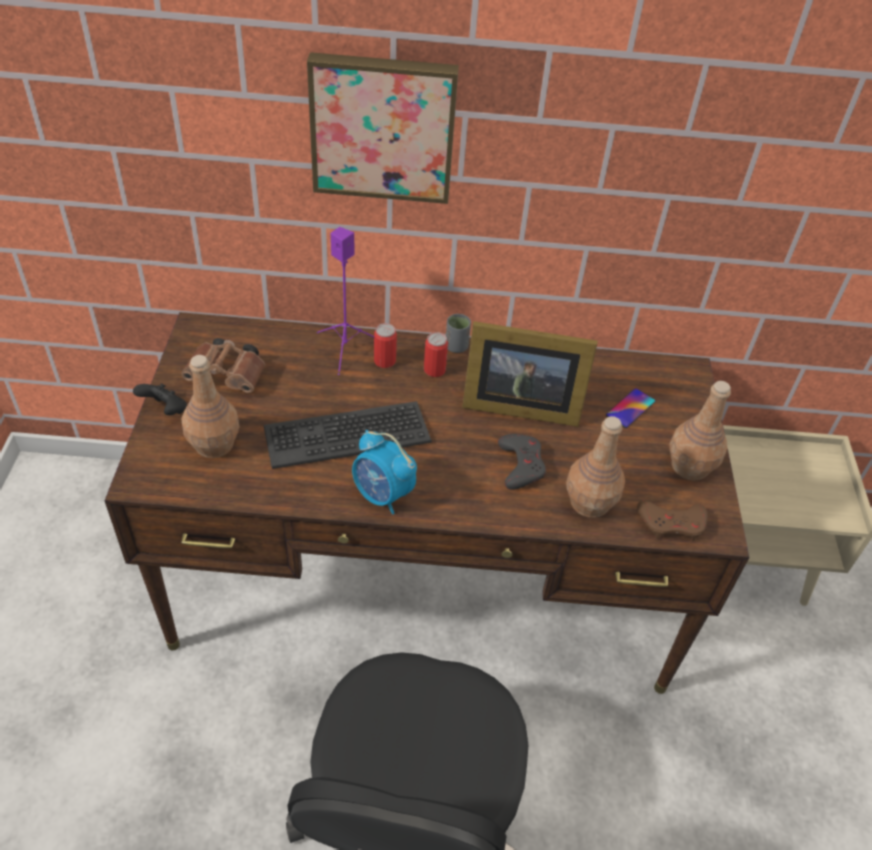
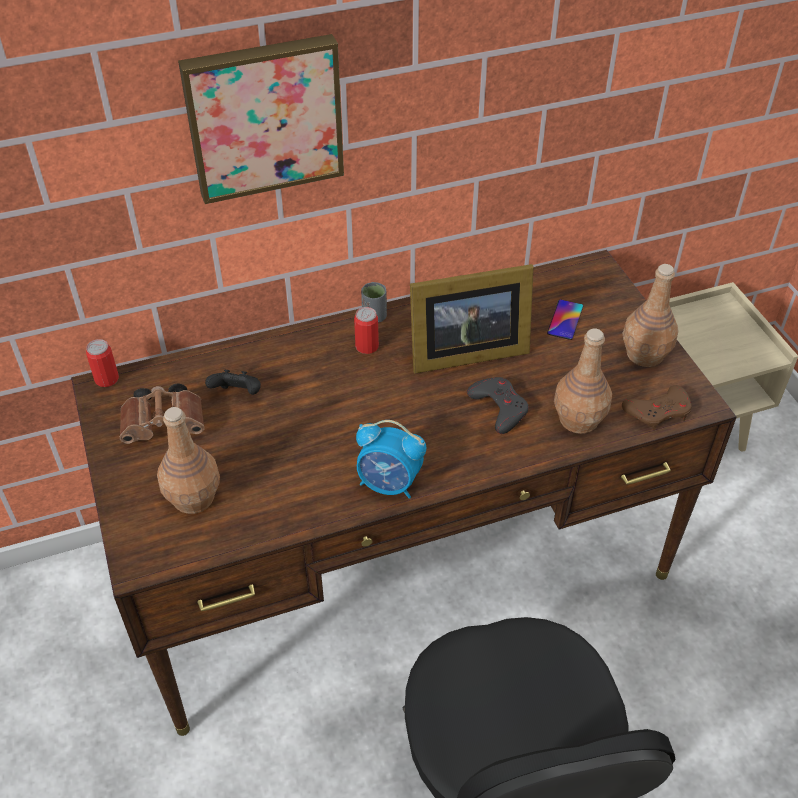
camera: 20 degrees left, 0 degrees up
black game controller [133,383,187,415] -> black game controller moved to [205,370,261,395]
keyboard [264,401,432,469] -> none
purple speaker [317,227,374,375] -> none
can [374,323,397,368] -> can moved to [86,339,119,387]

